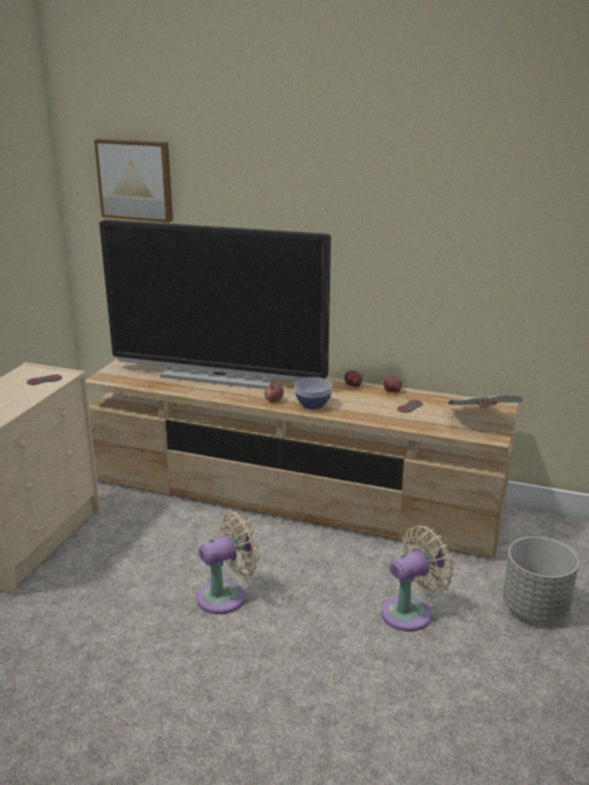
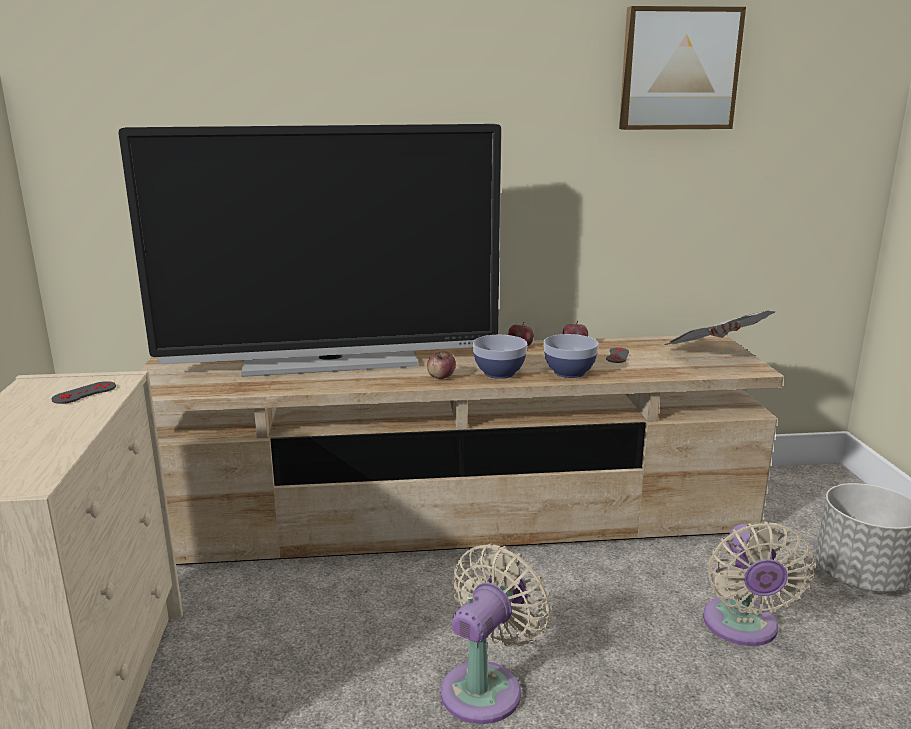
camera: 25 degrees left, 5 degrees down
picture [94,139,173,223] -> picture moved to [619,6,746,130]
beige fan [381,526,455,632] -> beige fan turned 150 degrees clockwise [703,522,815,646]
none -> bowl [544,334,599,378]

